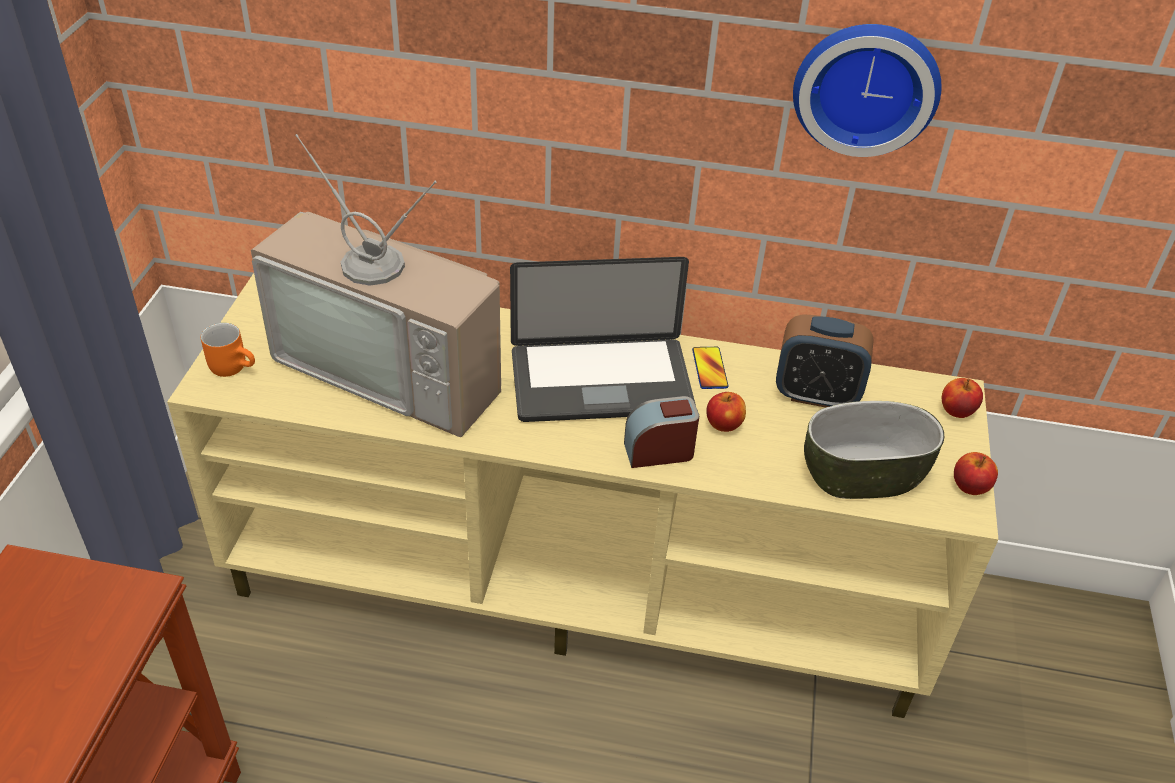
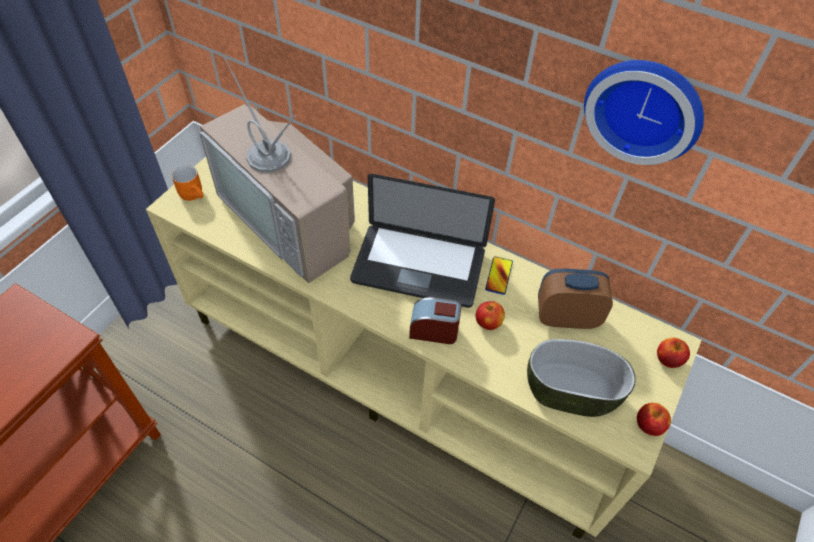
camera: 20 degrees right, 10 degrees up
alarm clock [776,314,874,408] -> alarm clock turned 150 degrees clockwise [538,269,613,329]

